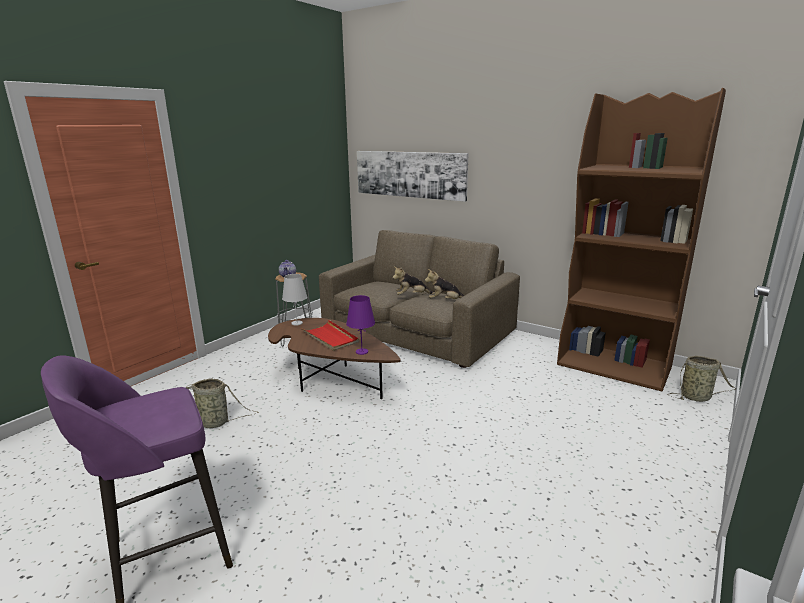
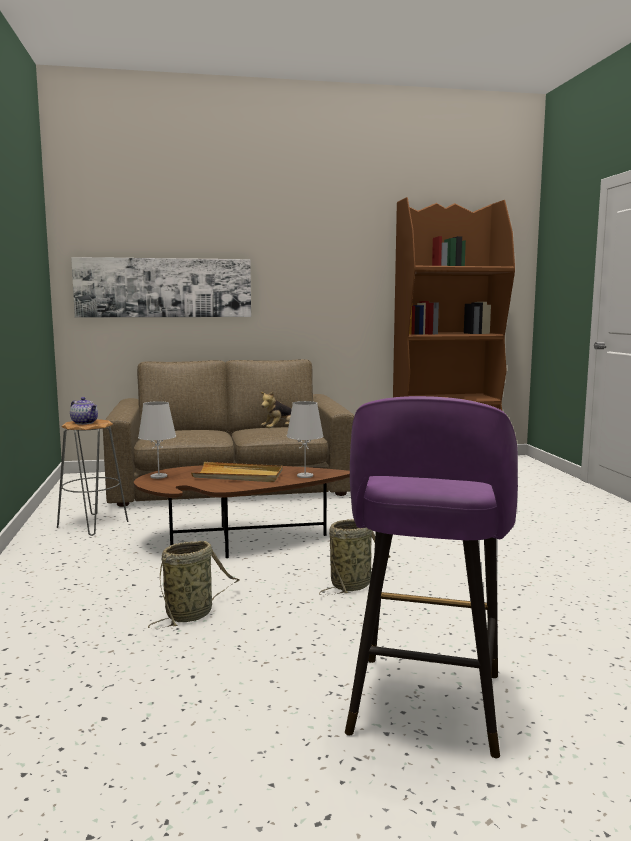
camera: 45 degrees left, 10 degrees down
red tray [301,320,359,351] -> beige tray [191,462,283,482]
purple table lamp [346,295,375,355] -> white table lamp [287,401,324,478]
plush toy [393,267,433,295] -> none
basket [667,356,737,402] -> basket moved to [319,519,390,595]

